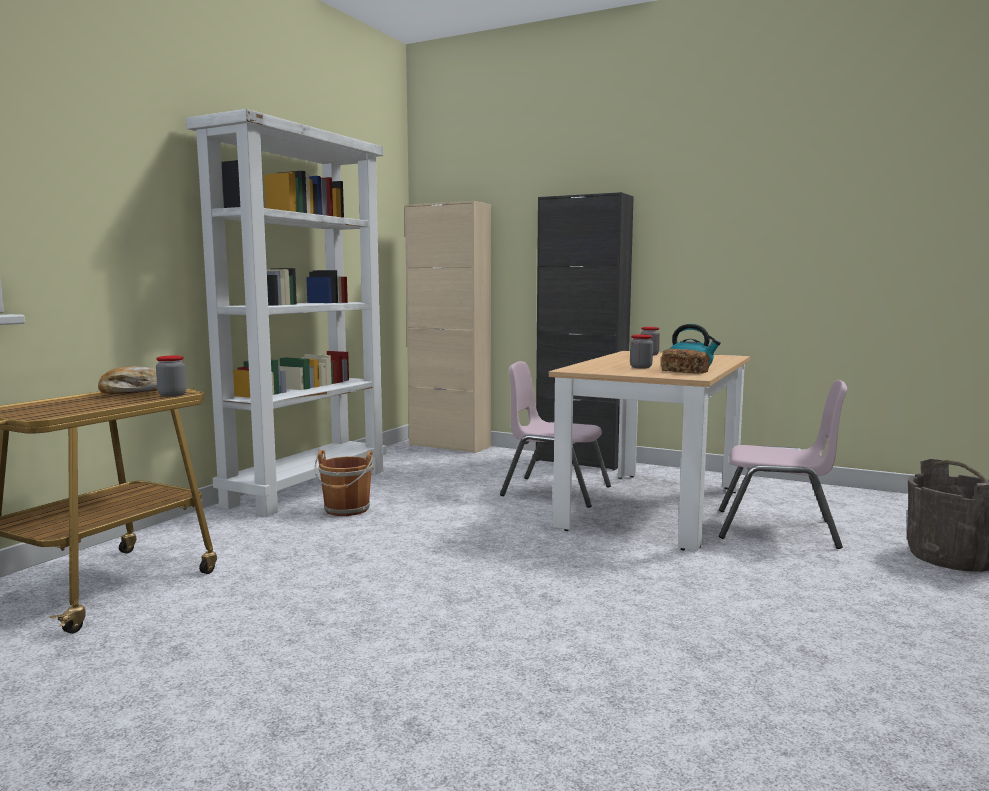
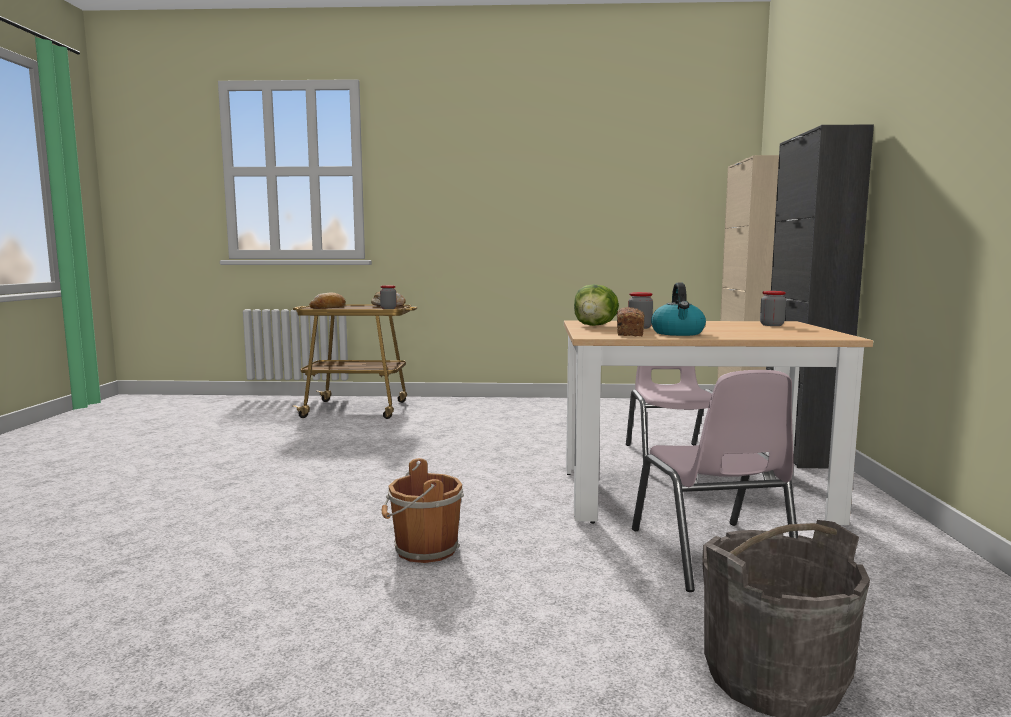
camera: 65 degrees right, 0 degrees up
white bookcase [186,109,387,517] -> none
brown bucket [315,450,374,516] -> brown bucket moved to [382,458,464,563]
none -> bread [309,292,346,309]
none -> lettuce [574,284,619,326]

